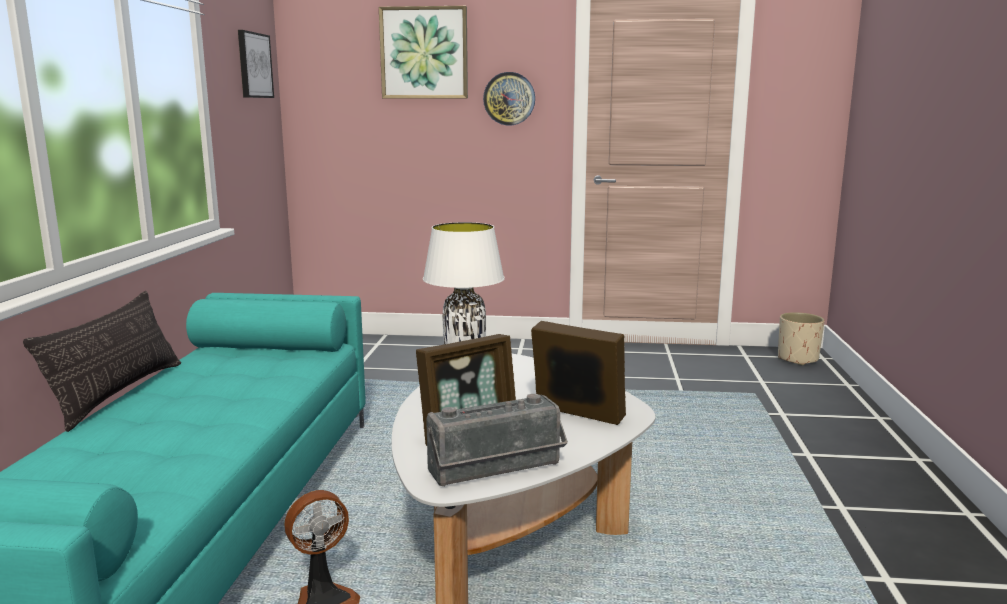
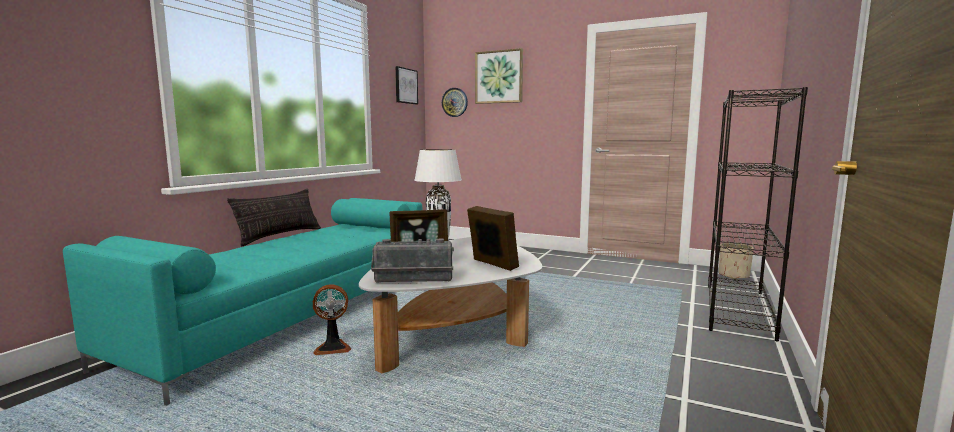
camera: 20 degrees right, 5 degrees down
wall clock [483,72,535,125] -> wall clock moved to [442,88,468,117]
none -> black bookcase [708,87,808,342]

